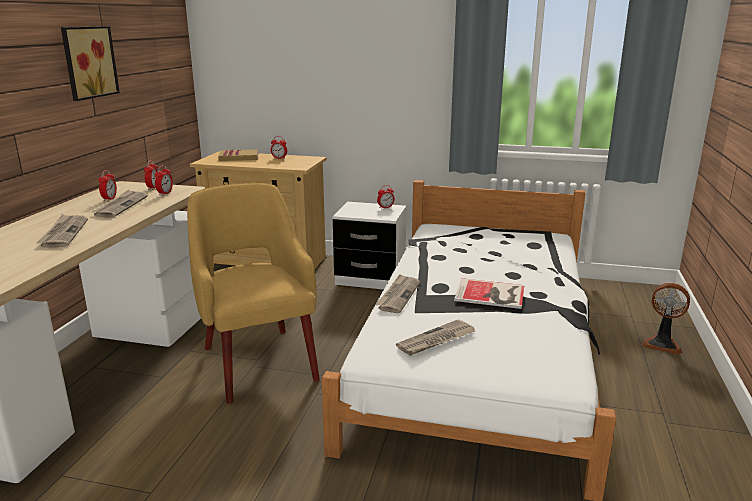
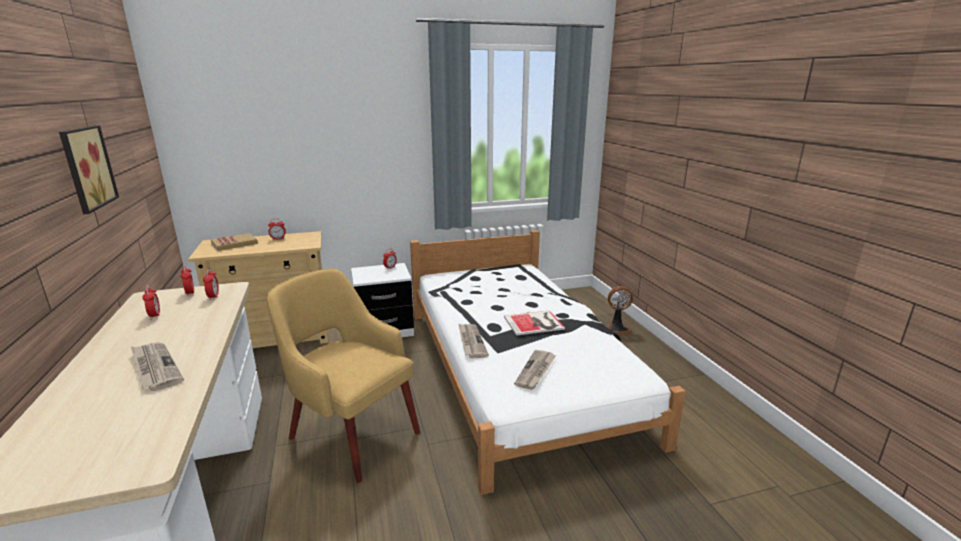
camera: 30 degrees left, 0 degrees up
newspaper [91,190,148,217] -> none

